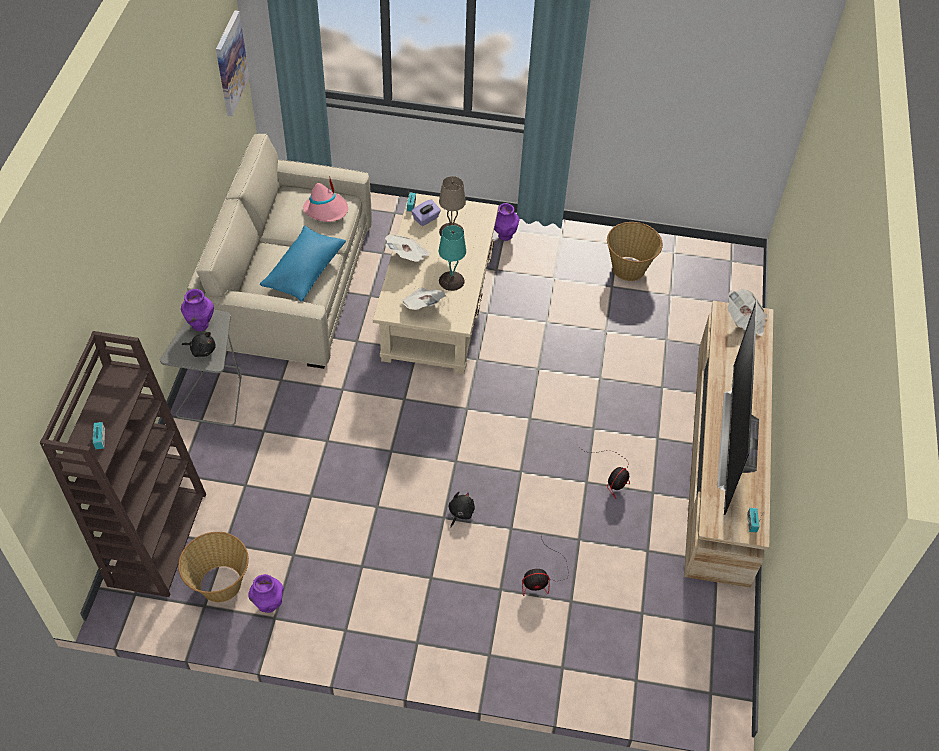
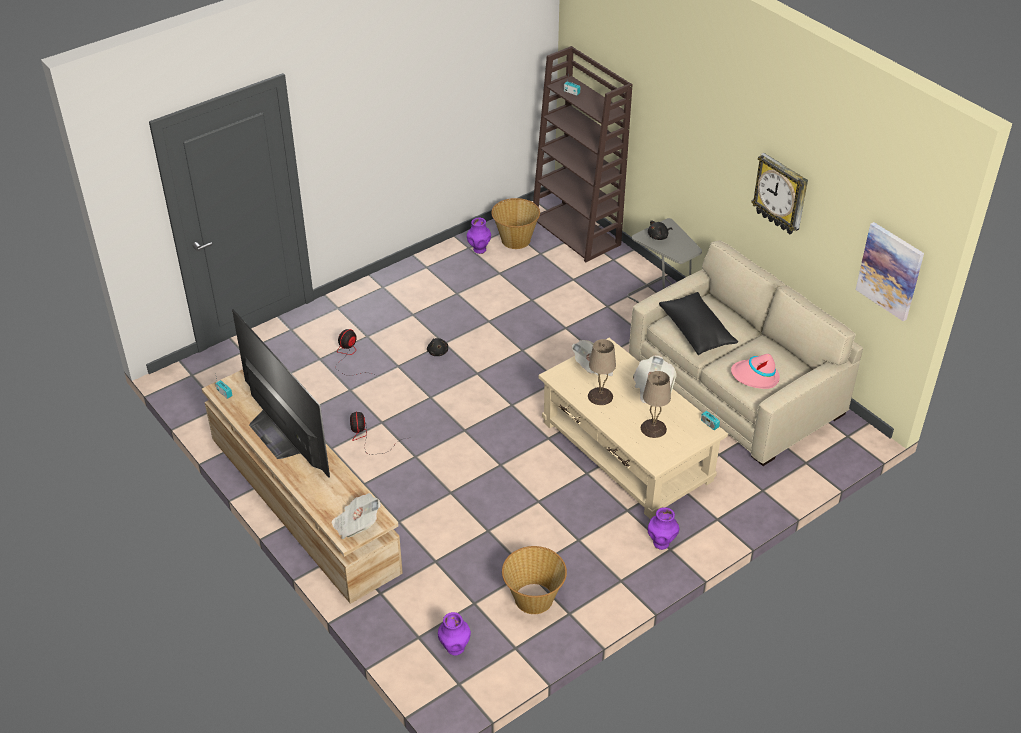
camera: 135 degrees right, 10 degrees down
purple vase [181,289,214,331] -> purple vase moved to [438,612,471,656]
blue pillow [260,226,346,302] -> black pillow [659,292,738,355]
purple tissue box [411,199,441,226] -> none
turquoise table lamp [439,225,466,291] -> beige table lamp [588,339,616,405]
none -> wall clock [751,153,808,234]

